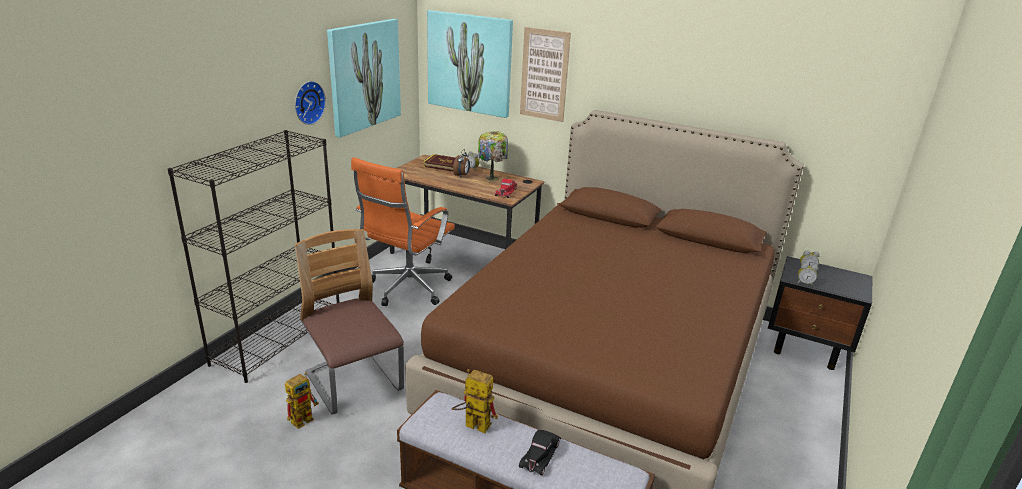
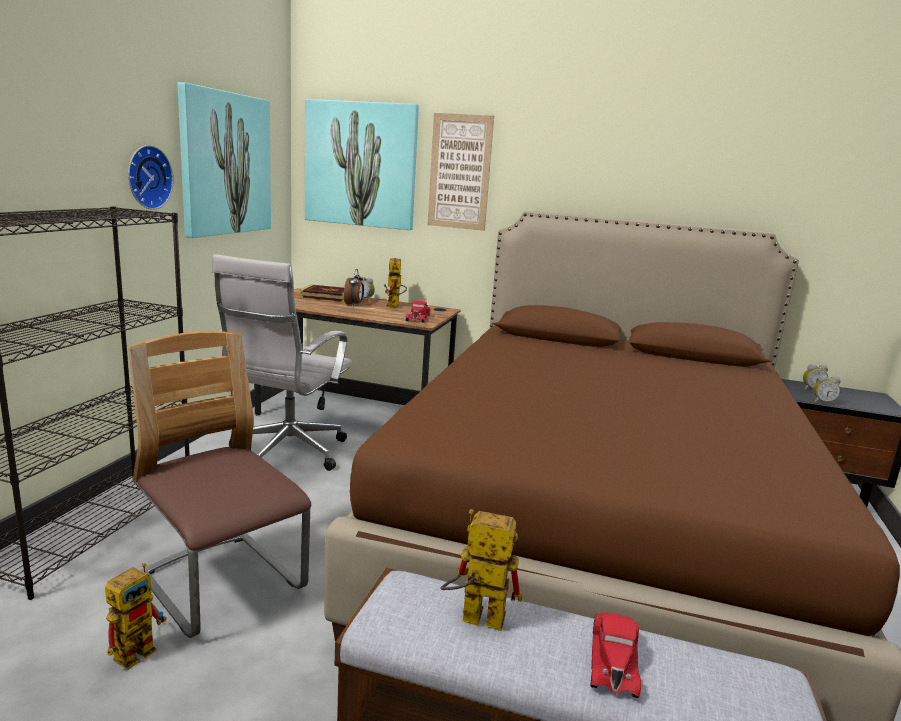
camera: 10 degrees left, 10 degrees down
orange office chair [351,157,455,306] -> white office chair [211,254,352,471]
table lamp [478,131,508,181] -> toy robot [384,258,407,307]
black toy car [519,430,561,476] -> red toy car [591,612,641,698]

